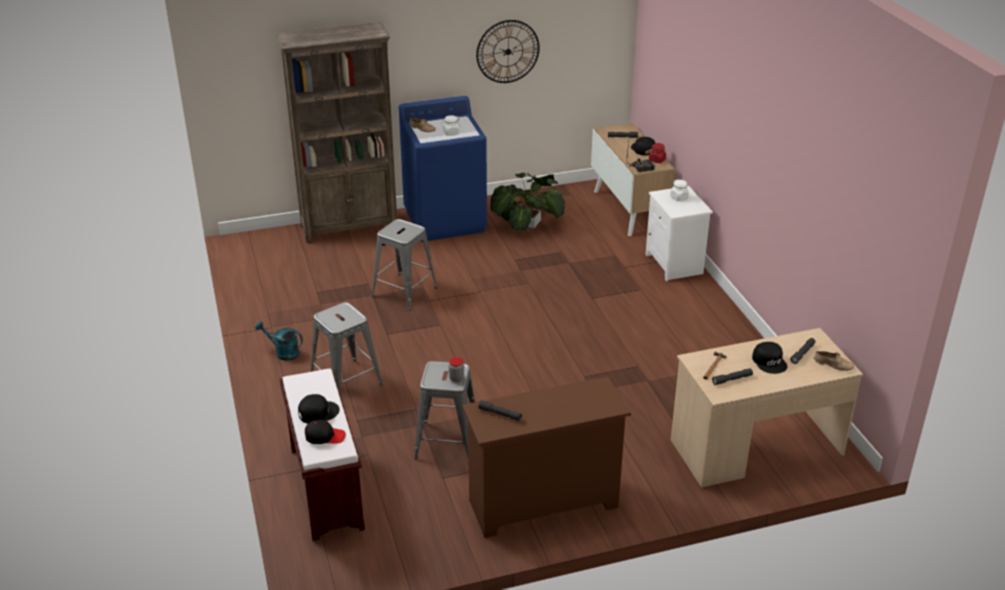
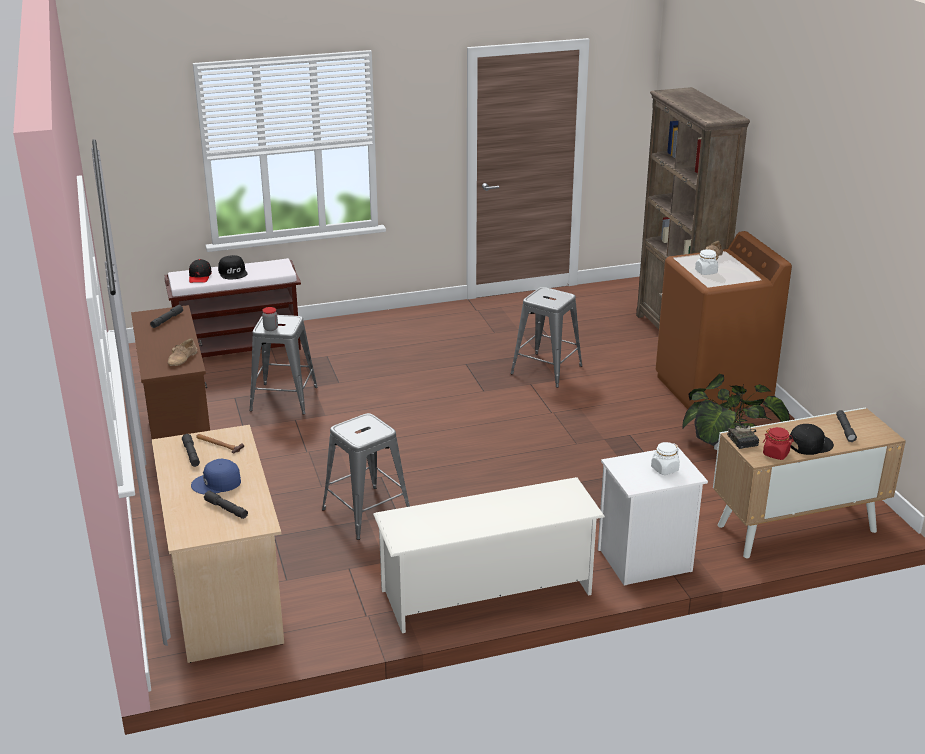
camera: 90 degrees right, 5 degrees down
turquoise watering can [255,321,303,361] -> none
grey stool [311,302,383,392] -> grey stool moved to [322,413,410,540]
blue washing machine [399,96,487,242] -> brown washing machine [656,231,792,410]
wall clock [476,20,540,83] -> none
black cap [752,342,787,374] -> blue cap [191,459,241,495]
beige shoe [814,351,854,371] -> beige shoe moved to [168,338,197,366]
none -> white shoe rack [373,477,605,633]

